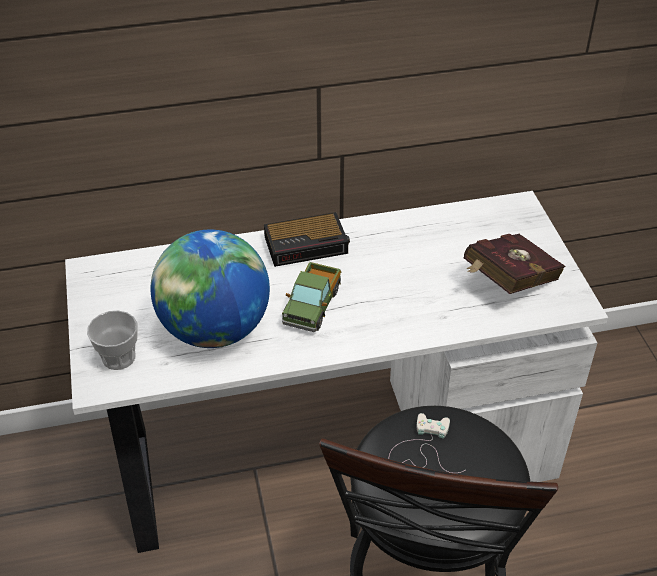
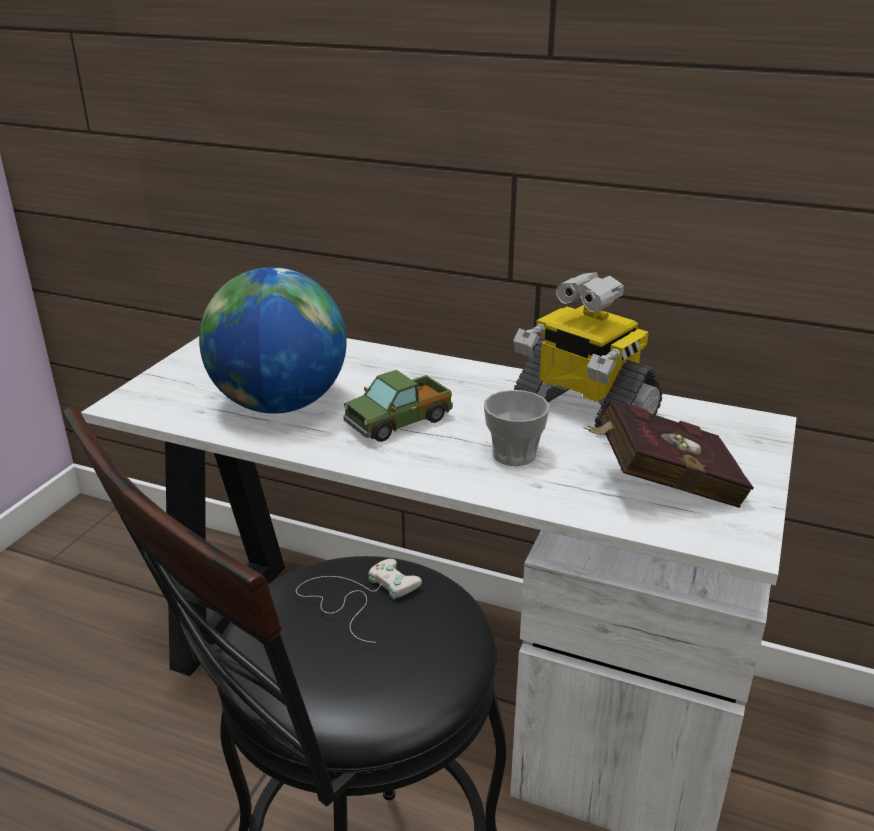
camera: 35 degrees right, 15 degrees down
cup [87,310,138,370] -> cup moved to [484,390,549,466]
alarm clock [264,212,350,267] -> none
none -> toy robot [513,272,663,435]

